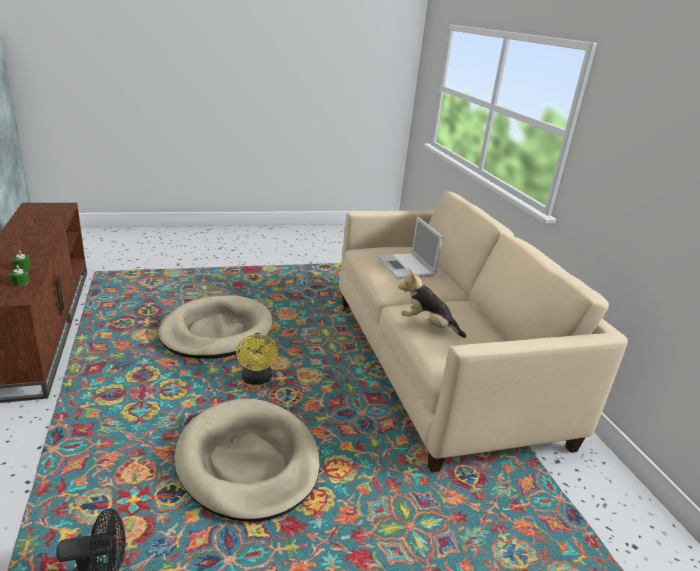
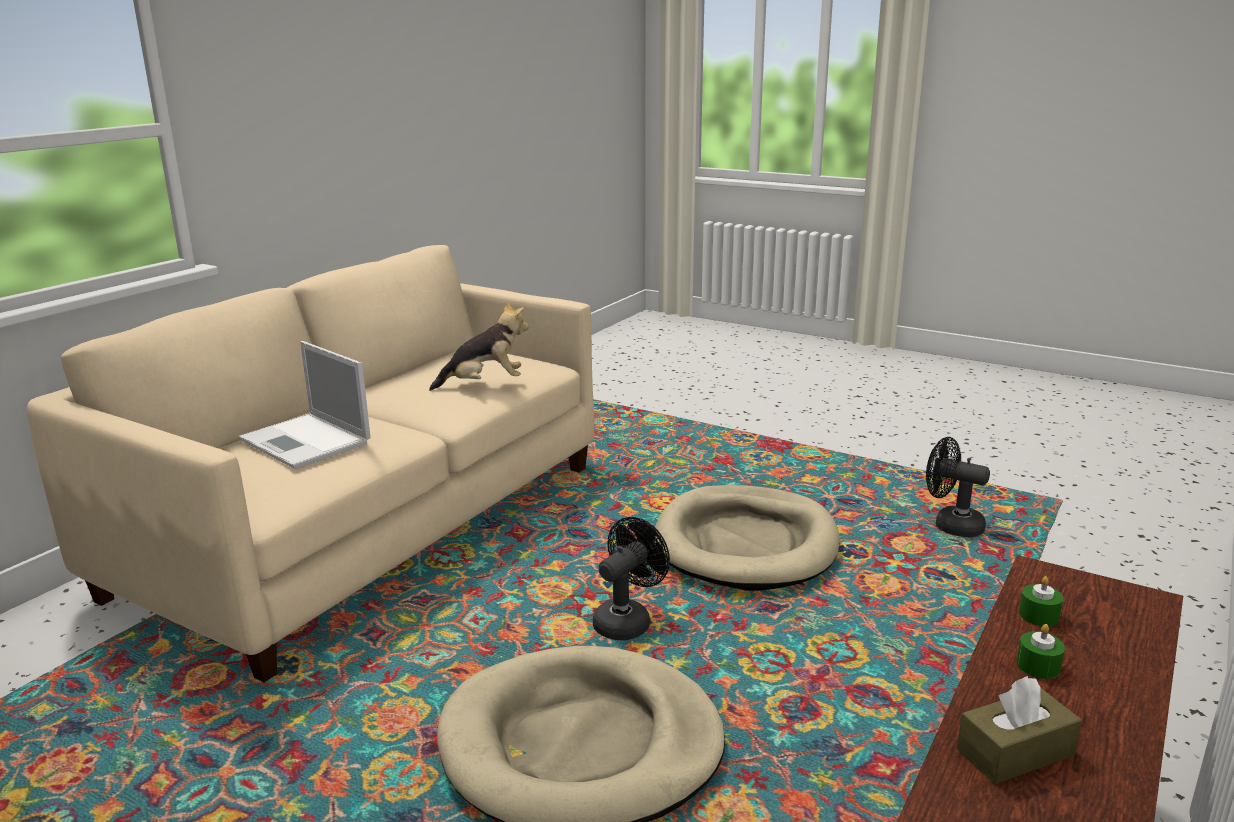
camera: 130 degrees left, 5 degrees down
yellow fan [236,333,278,384] -> black fan [593,517,670,640]
laptop [376,217,443,279] -> laptop turned 105 degrees clockwise [239,341,371,469]
plush toy [399,269,466,338] -> plush toy turned 90 degrees counterclockwise [429,302,529,391]
none -> brown tissue box [957,676,1082,784]

